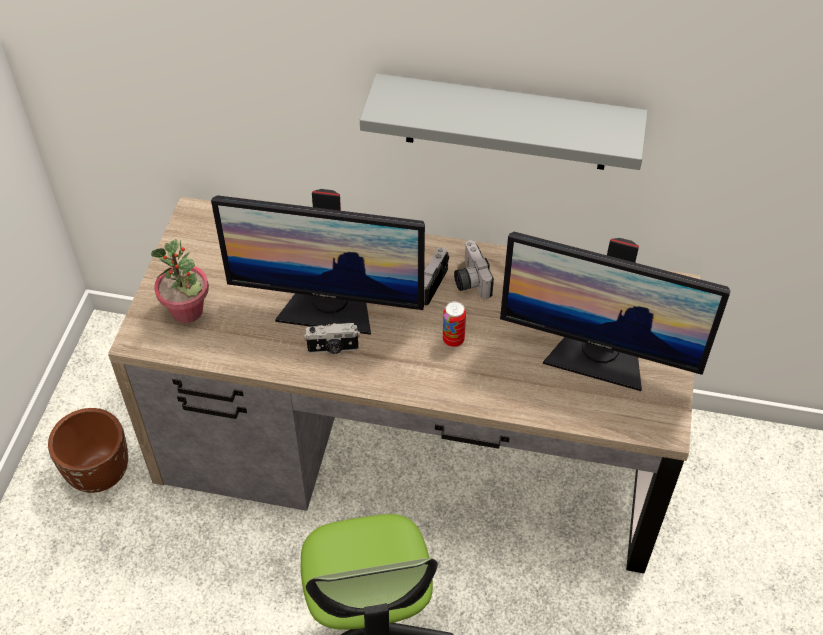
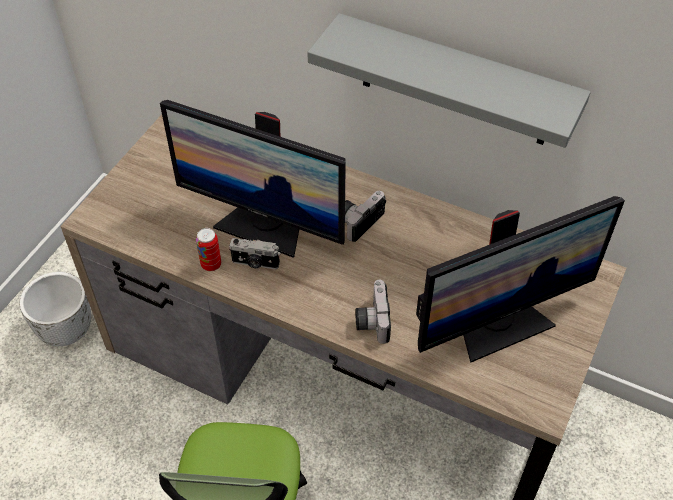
camera: 15 degrees right, 0 degrees up
brown planter [48,408,128,493] -> white planter [20,272,91,346]
potted plant [151,239,209,323] -> none
can [443,301,466,347] -> can moved to [196,228,221,271]
camera [454,240,494,299] -> camera moved to [355,280,391,344]
monitor [500,232,730,391] -> monitor turned 60 degrees counterclockwise [416,196,625,363]

